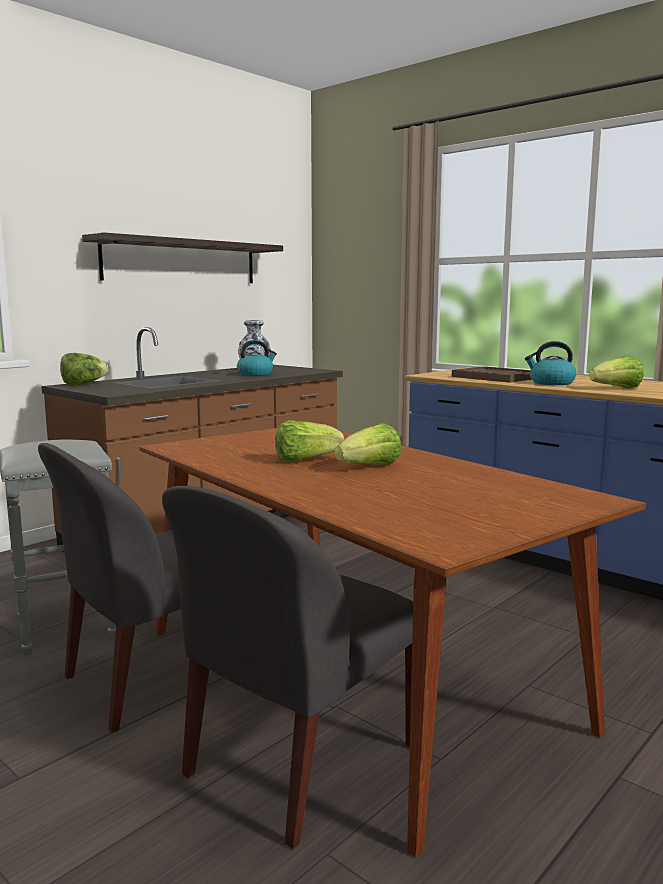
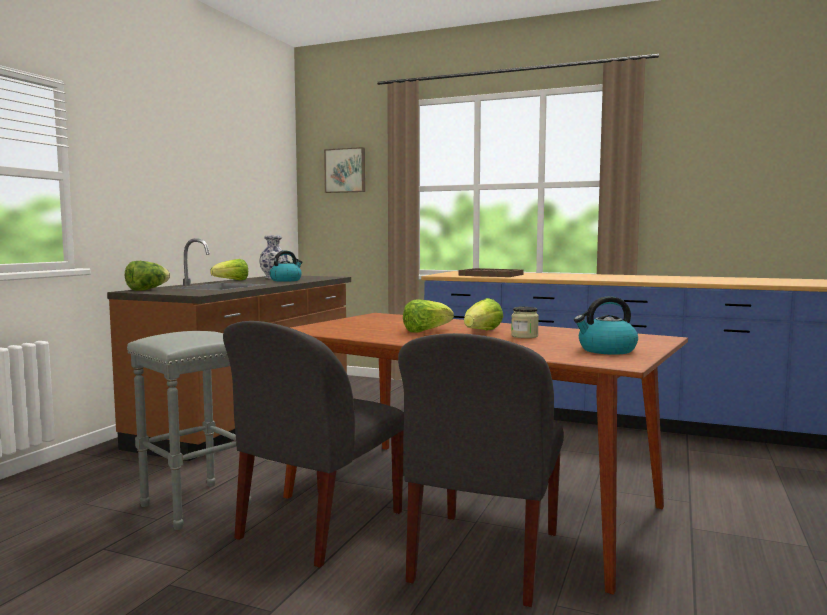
camera: 20 degrees left, 5 degrees down
shelf [82,232,283,283] -> none
kettle [525,341,576,385] -> kettle moved to [574,296,638,355]
lettuce [589,356,644,388] -> lettuce moved to [210,259,248,281]
none -> picture [324,147,365,193]
none -> jar [511,307,539,338]

